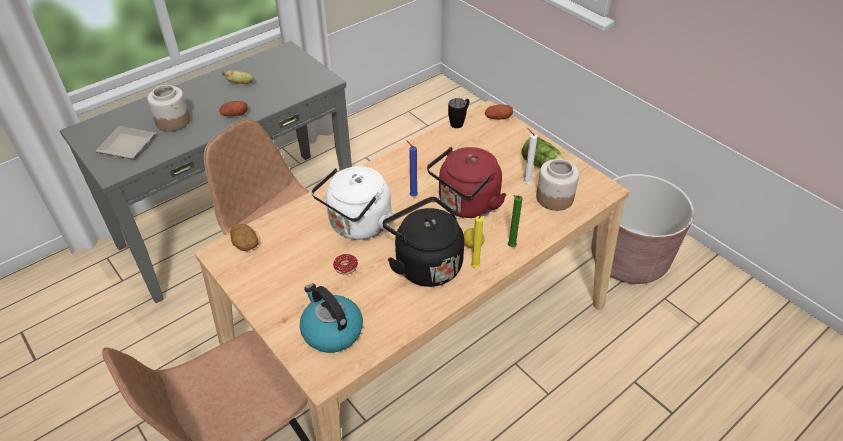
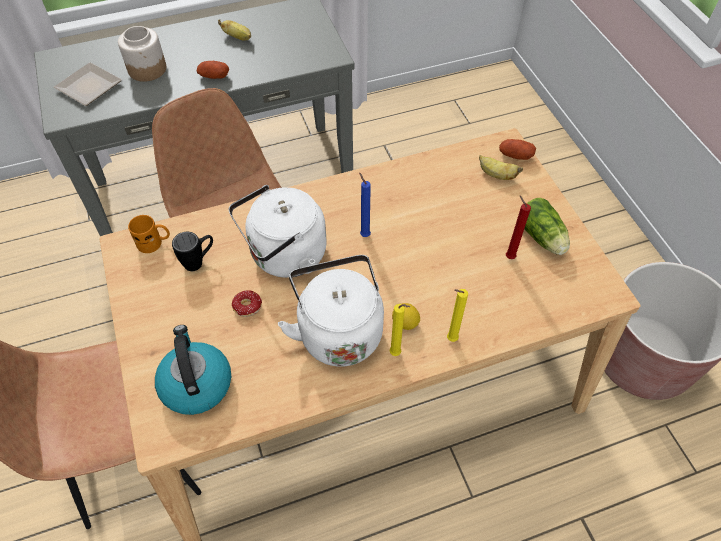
camera: 20 degrees right, 10 degrees up
potato [230,224,258,251] -> orange mug [128,215,170,253]
black kettle [383,197,464,287] -> white kettle [278,255,384,367]
red kettle [427,147,506,218] -> none
black mug [448,98,469,128] -> black mug moved to [172,232,213,271]
green candle [508,195,523,247] -> yellow candle [447,289,468,342]
white candle [523,128,538,184] -> red candle [506,196,531,259]
jar [536,159,579,211] -> none
none -> banana [479,155,523,180]

